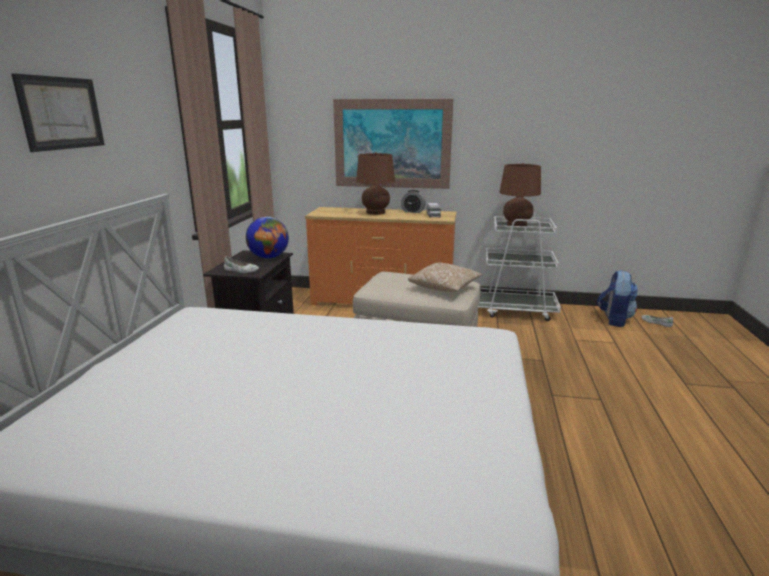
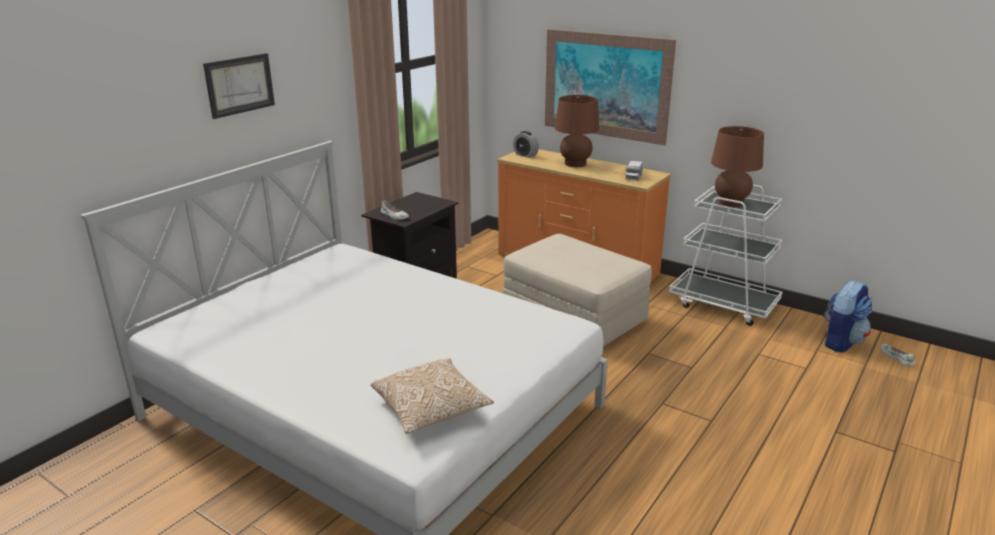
camera: 25 degrees right, 5 degrees up
globe [246,216,289,259] -> none
alarm clock [401,190,426,213] -> alarm clock moved to [513,131,539,158]
pillow [408,263,482,292] -> pillow moved to [370,358,494,434]

